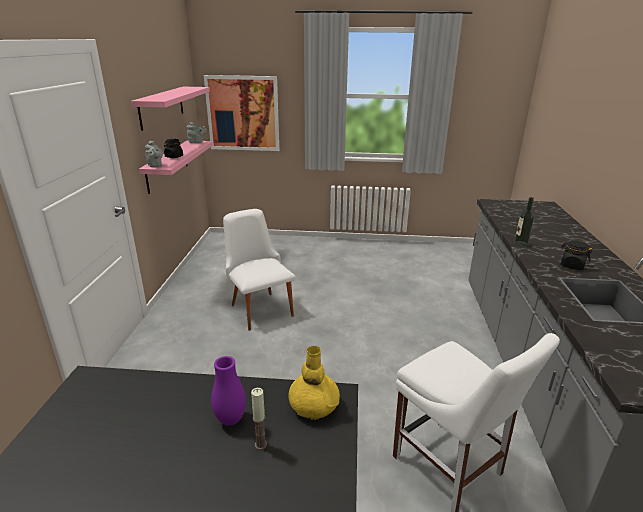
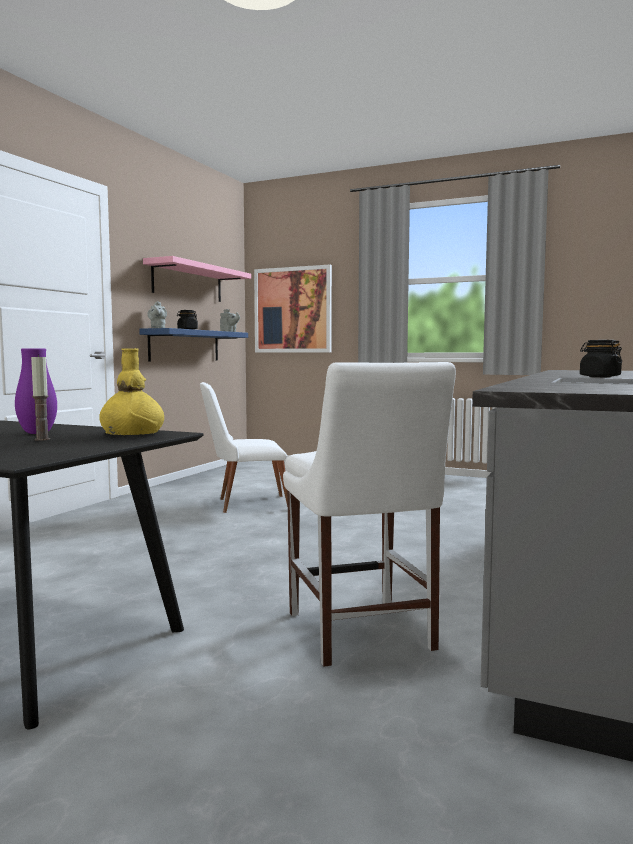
camera: 20 degrees right, 20 degrees down
pink shelf [139,140,213,194] -> blue shelf [139,328,248,361]
white chair [223,209,296,331] -> white chair turned 90 degrees counterclockwise [200,382,288,513]
bottle [514,197,534,246] -> none

